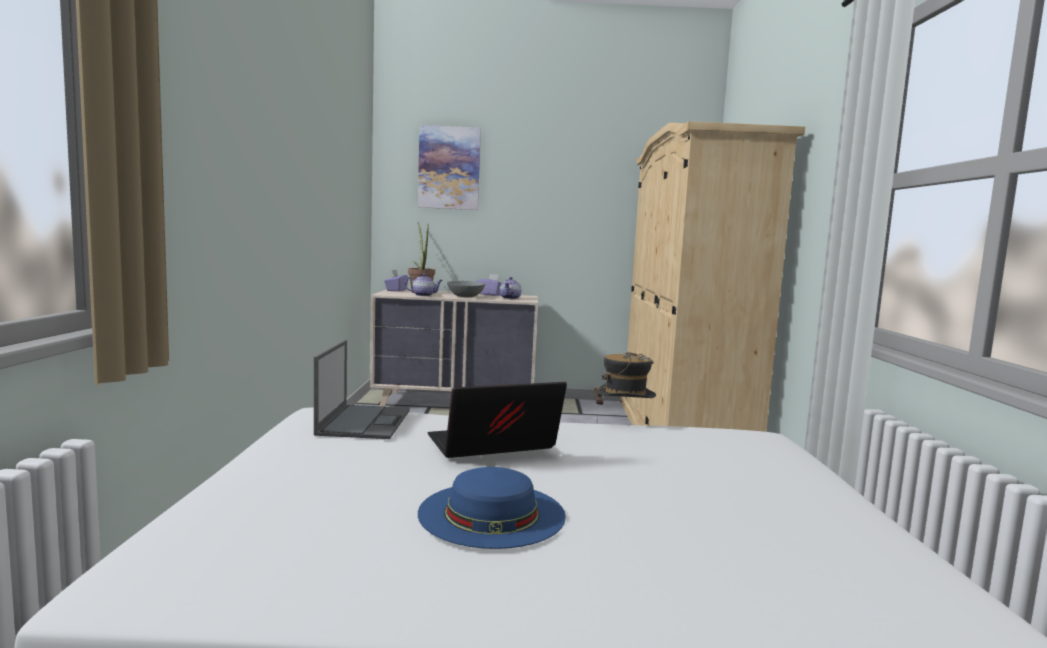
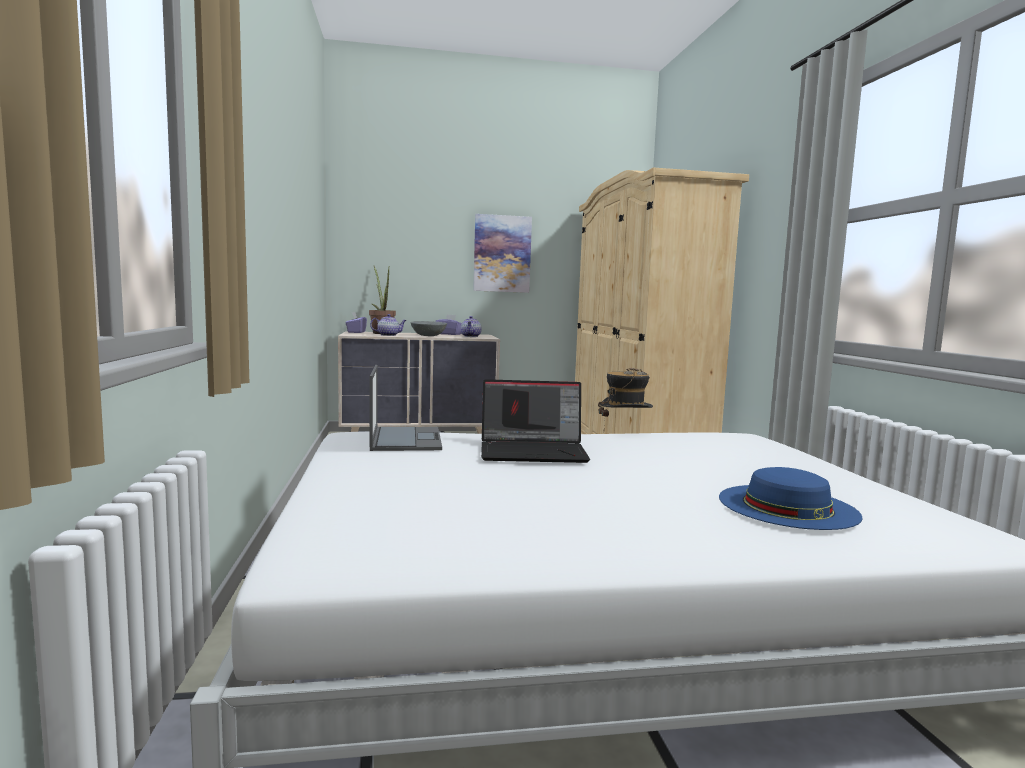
camera: 10 degrees left, 0 degrees up
picture [418,125,481,210] -> picture moved to [473,214,532,293]
blue hat [418,467,566,549] -> blue hat moved to [719,467,863,530]
laptop [428,382,567,458] -> laptop turned 150 degrees counterclockwise [481,379,590,463]

